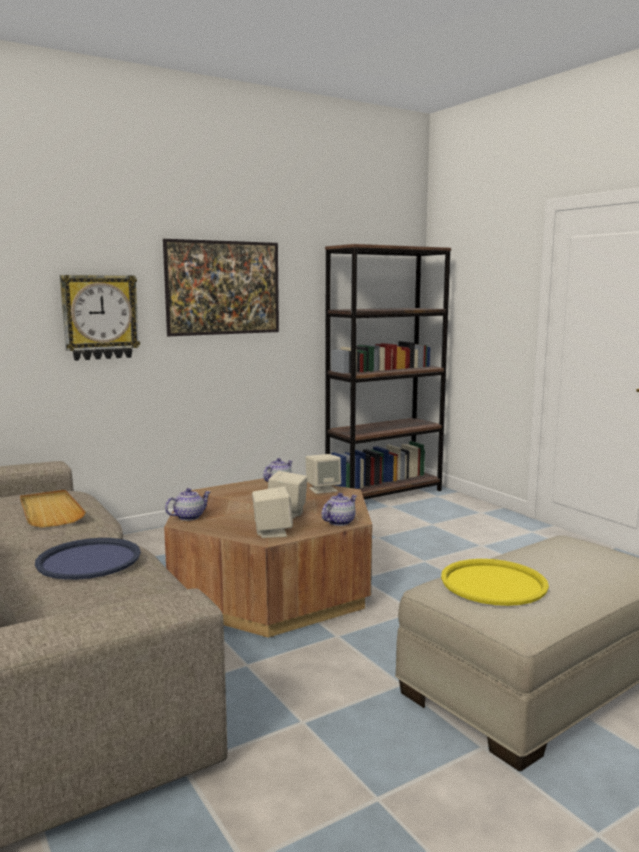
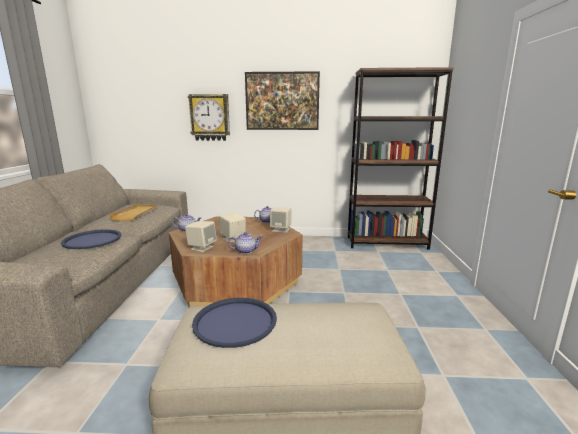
camera: 35 degrees right, 5 degrees up
yellow tray [441,559,549,606] -> blue tray [192,298,277,348]

